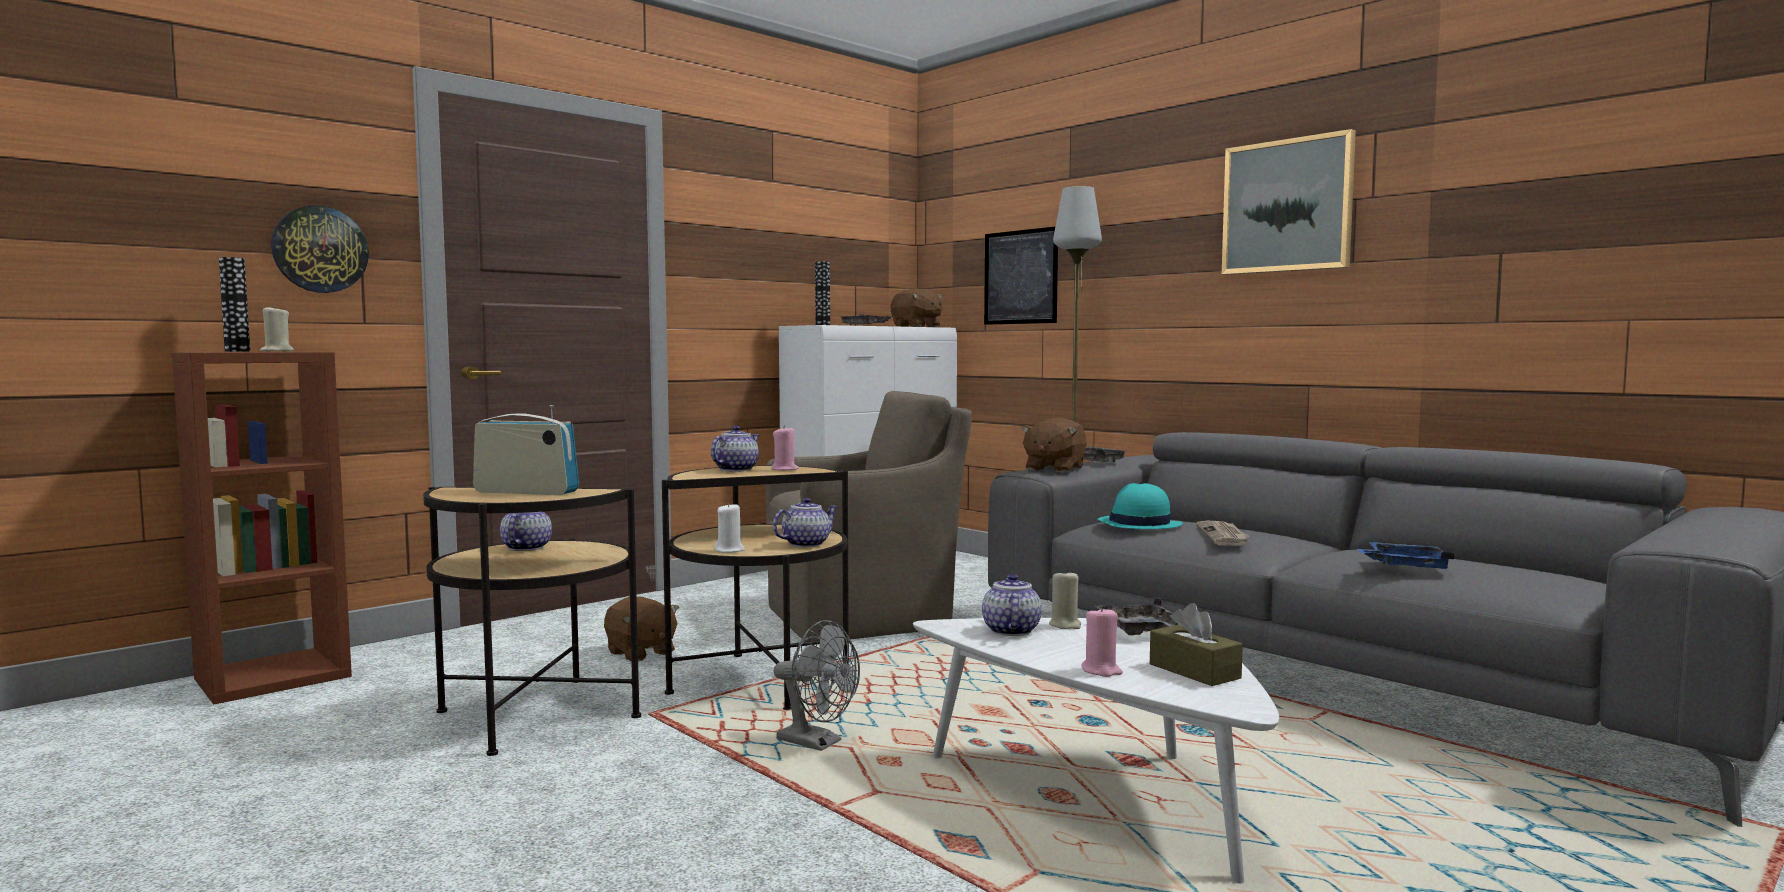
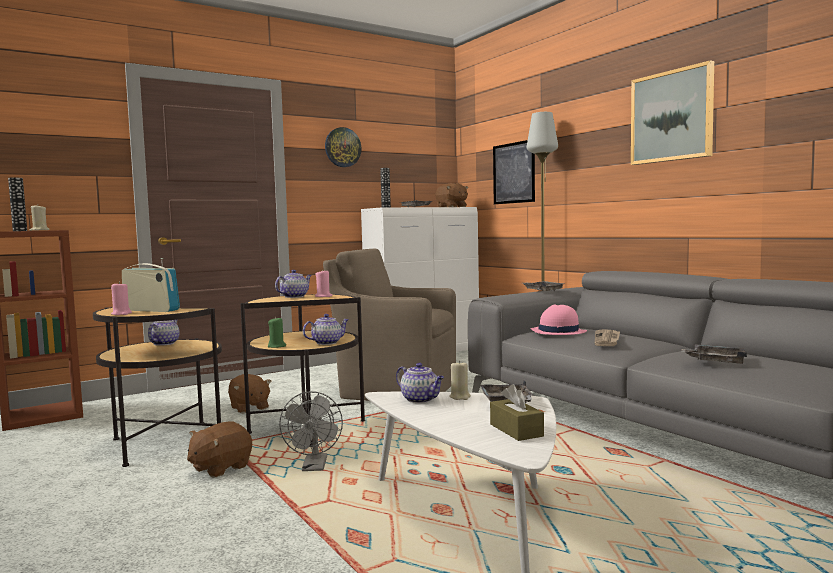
camera: 10 degrees right, 0 degrees up
wall clock [271,205,369,293] -> wall clock moved to [325,127,362,167]
white candle [715,502,745,553] -> green candle [268,317,286,348]
brown armchair [765,391,972,642] -> brown armchair turned 150 degrees counterclockwise [323,248,456,401]
grey fan [774,620,860,751] -> grey fan turned 45 degrees clockwise [279,391,343,471]
teapot [982,574,1042,636] -> teapot turned 120 degrees clockwise [396,363,444,403]
brown plush toy [1021,417,1087,472] -> brown plush toy moved to [187,421,252,478]
pink candle [1081,606,1123,677] -> pink candle moved to [111,282,132,315]
turquoise hat [1097,483,1183,529] -> pink hat [530,304,587,335]
blue tray [1357,542,1454,569] -> grey tray [681,344,747,364]

